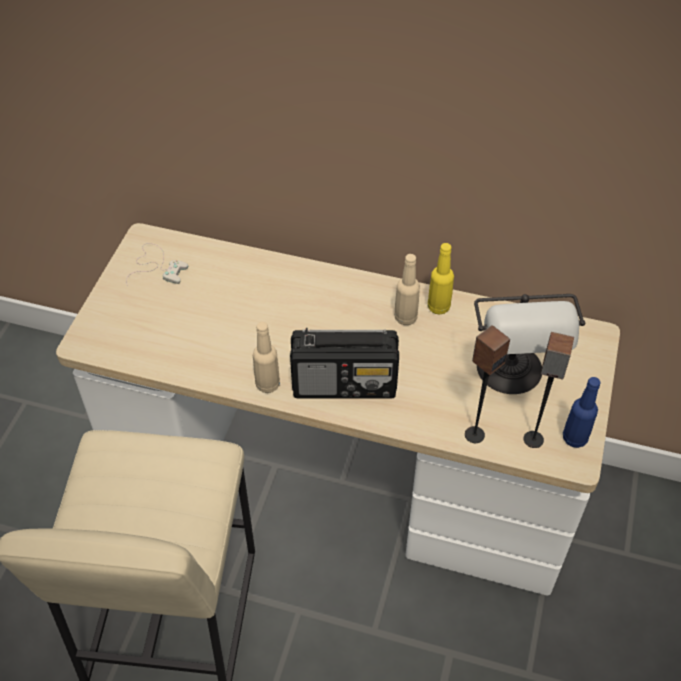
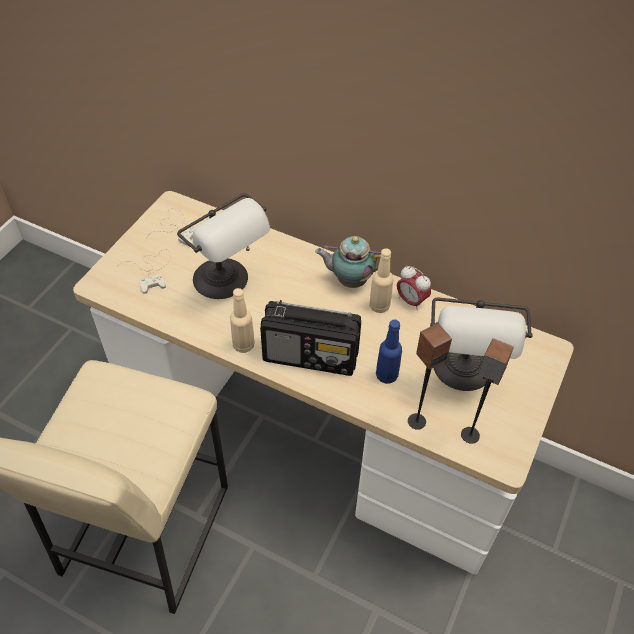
camera: 10 degrees right, 0 degrees up
yellow bottle [428,243,454,315] -> alarm clock [397,266,431,311]
blue bottle [563,377,601,448] -> blue bottle moved to [376,319,402,384]
none -> white game controller [120,249,171,294]
none -> table lamp [177,193,270,299]
none -> teapot [315,236,381,288]

